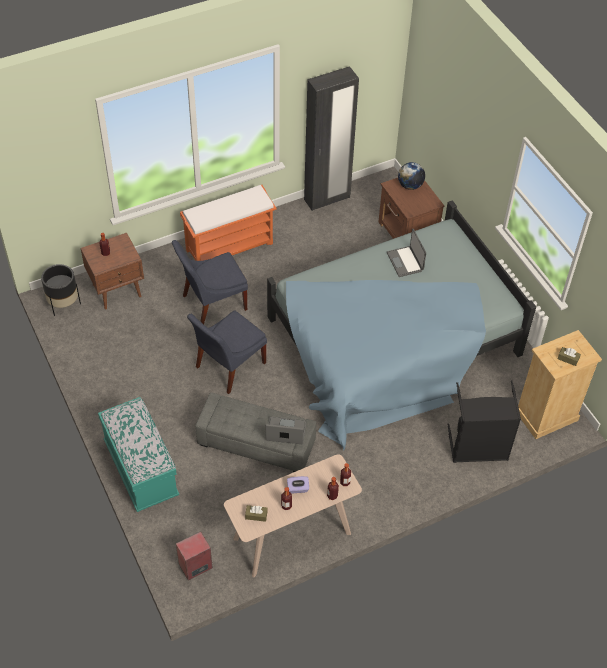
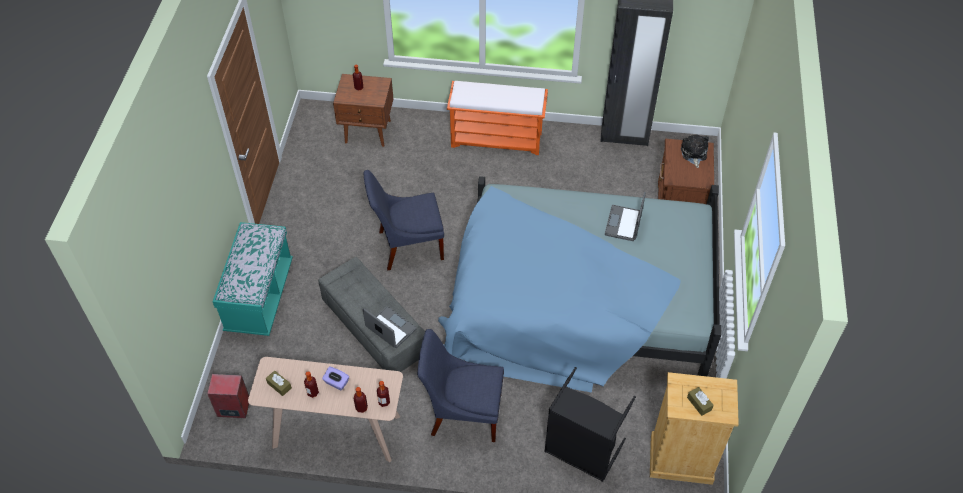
camera: 35 degrees right, 0 degrees up
black planter [41,264,81,316] -> none
blue chair [172,240,248,324] -> blue chair moved to [417,329,504,442]
globe [398,162,425,190] -> plush toy [681,134,709,168]

